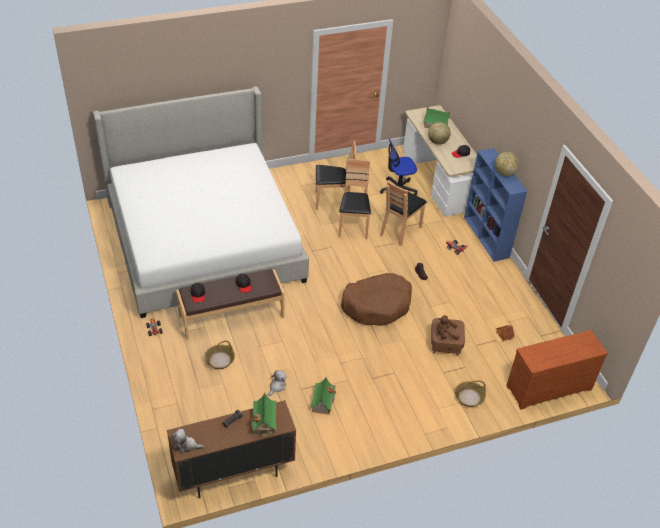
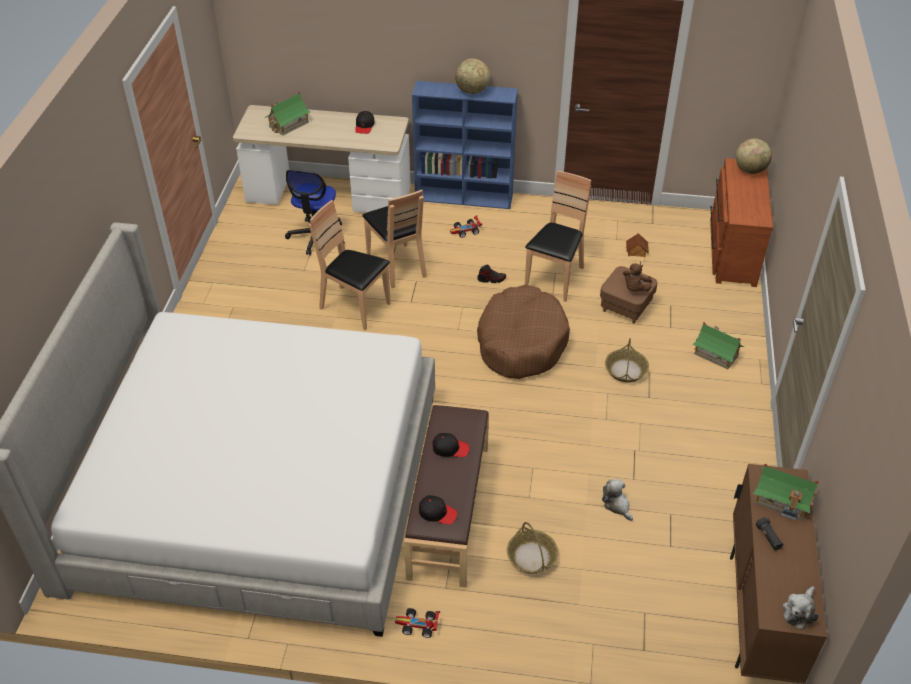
camera: 60 degrees left, 0 degrees up
toy house [311,378,336,415] -> toy house moved to [692,322,745,369]
brown chair [316,141,357,210] -> brown chair moved to [525,171,591,302]
globe [428,122,451,145] -> globe moved to [736,139,772,174]
basket [455,380,486,407] -> basket moved to [605,338,649,383]

